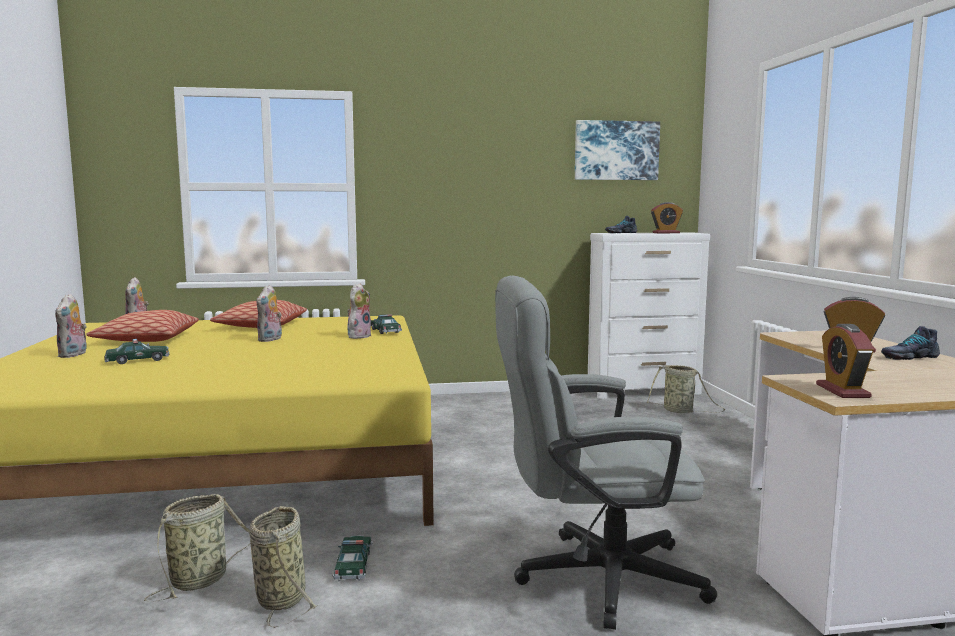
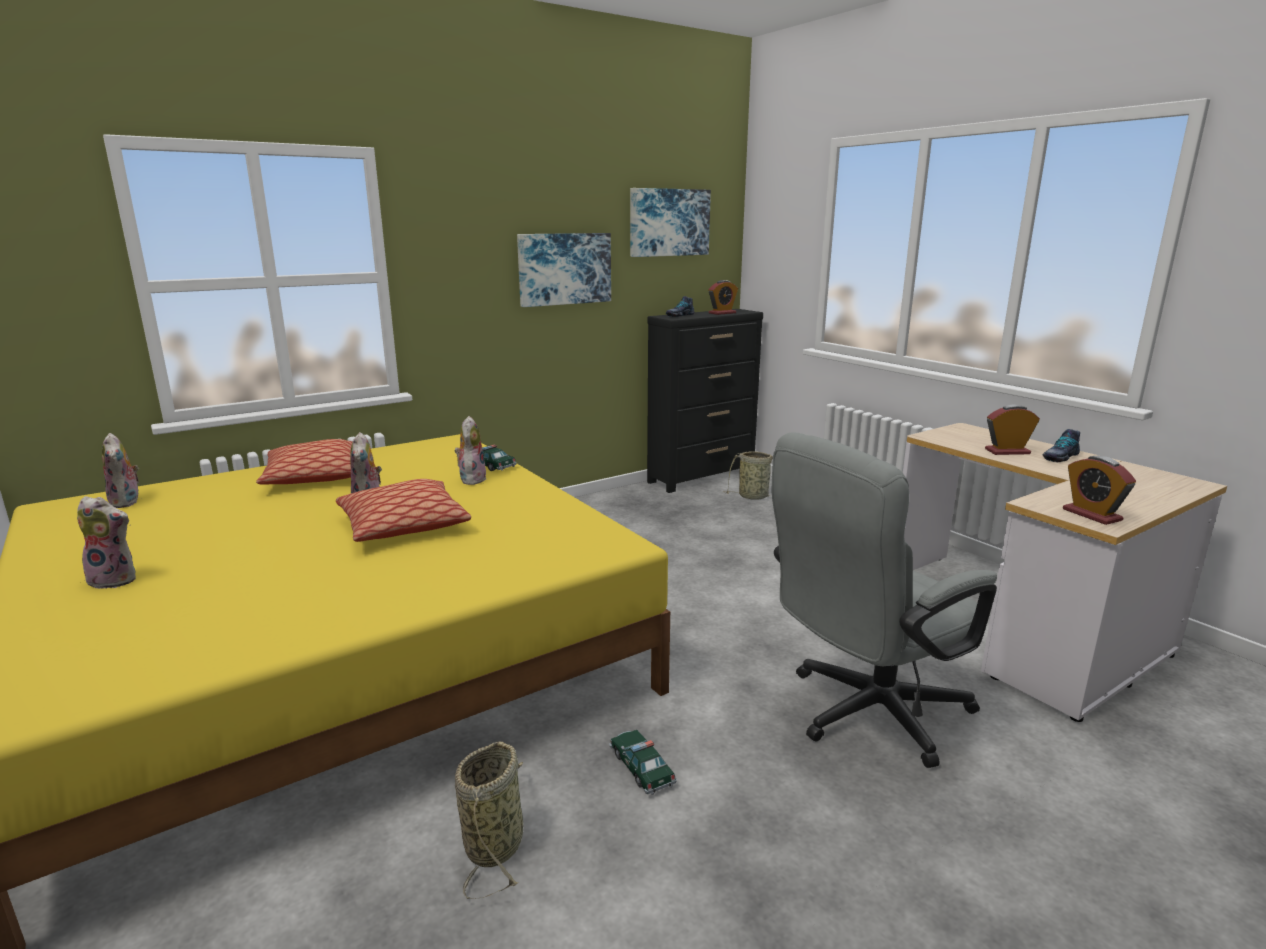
camera: 25 degrees left, 10 degrees up
plush toy [55,294,87,358] -> plush toy turned 60 degrees counterclockwise [77,496,136,589]
pillow [87,310,199,342] -> pillow moved to [336,479,471,542]
toy car [104,339,169,364] -> none
basket [250,506,318,628] -> none
white dresser [588,232,710,399] -> black dresser [647,309,763,493]
none -> picture [517,233,611,307]

